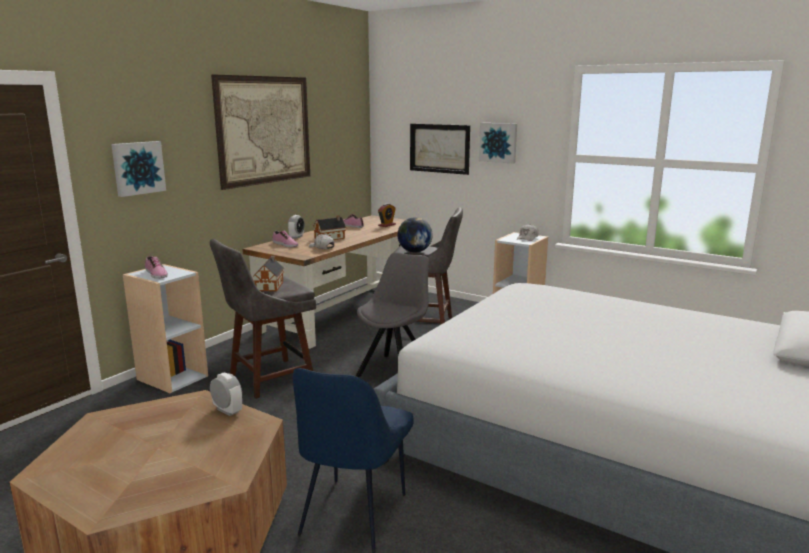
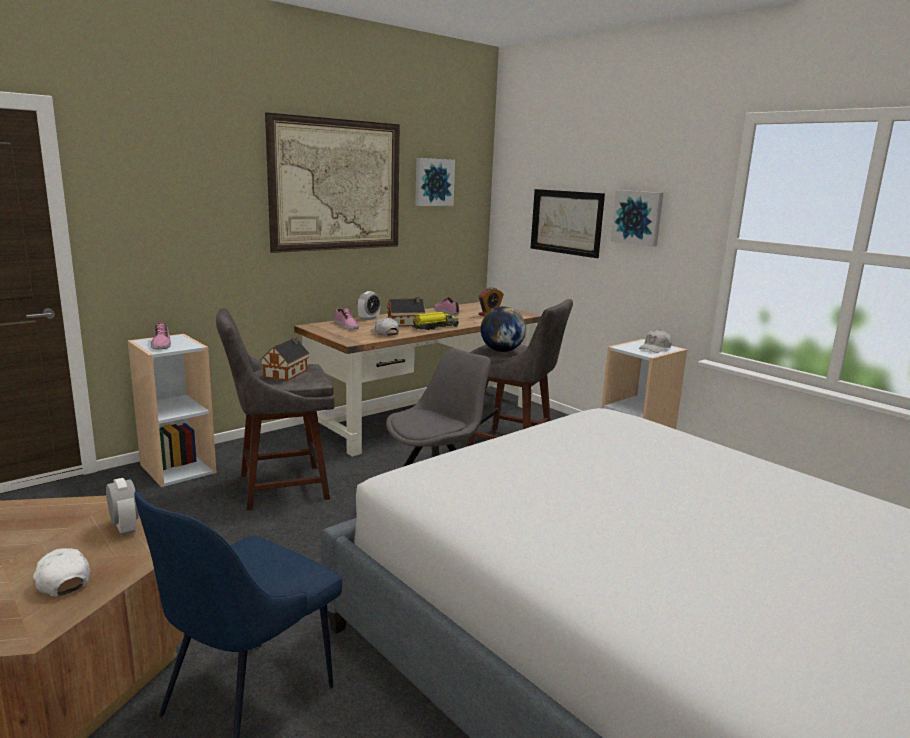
camera: 15 degrees right, 0 degrees up
picture [111,141,166,197] -> picture moved to [415,158,455,206]
none -> white cap [33,548,90,597]
none -> toy truck [412,312,459,330]

